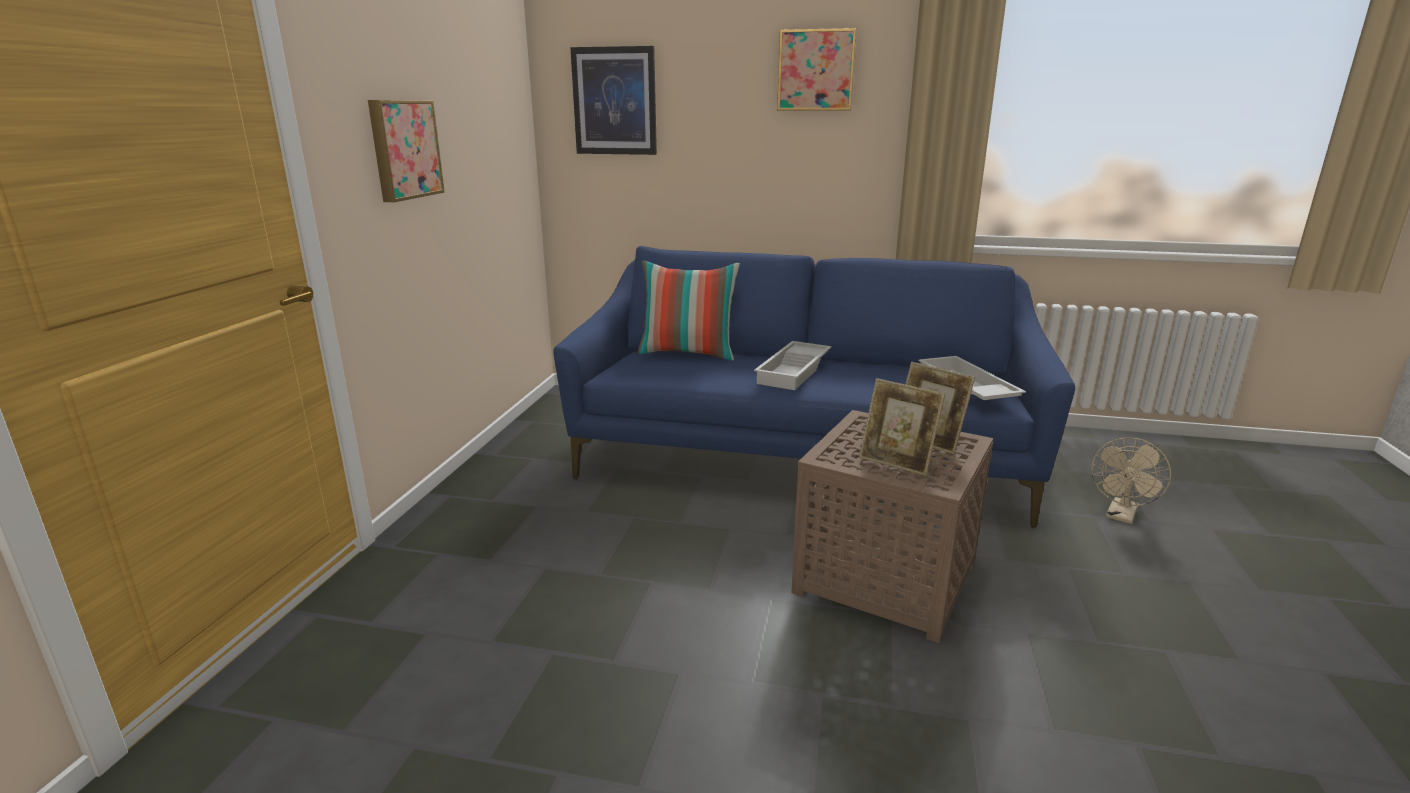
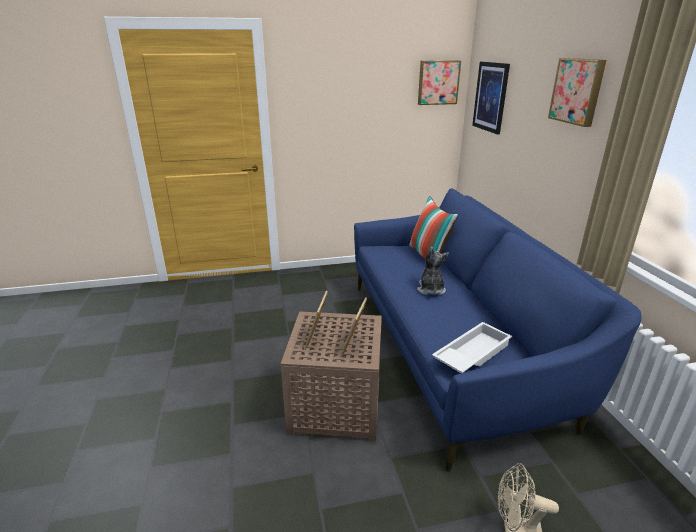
camera: 65 degrees right, 5 degrees up
picture [368,100,445,202] -> picture moved to [418,60,461,105]
white tray [754,341,832,390] -> plush toy [417,247,449,295]

